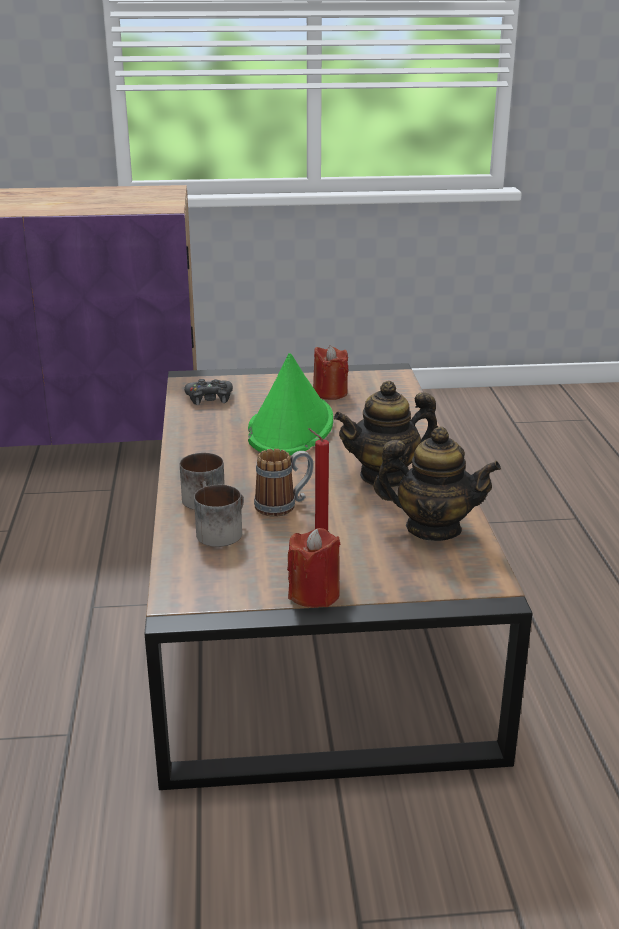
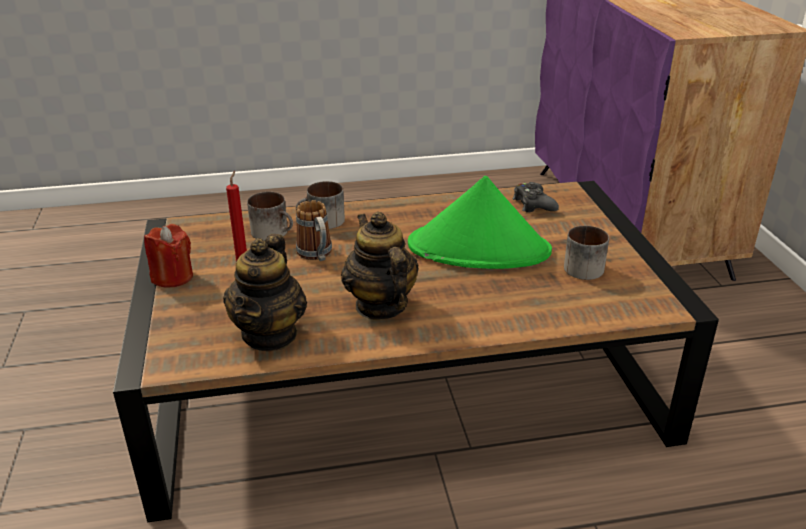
camera: 85 degrees right, 5 degrees up
red candle [313,345,349,400] -> mug [564,226,609,280]

